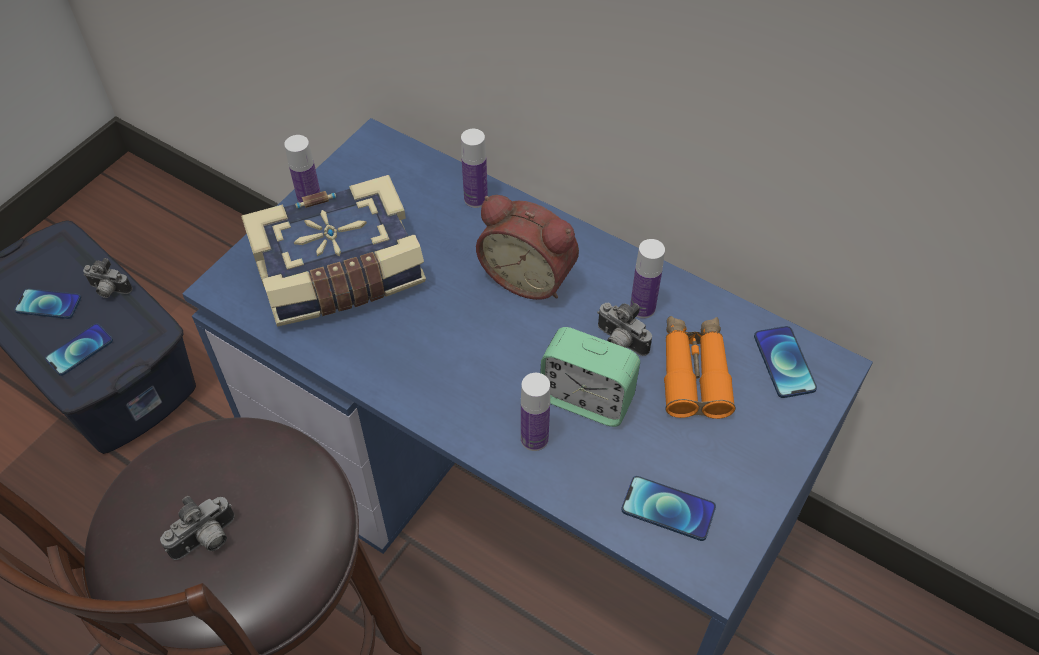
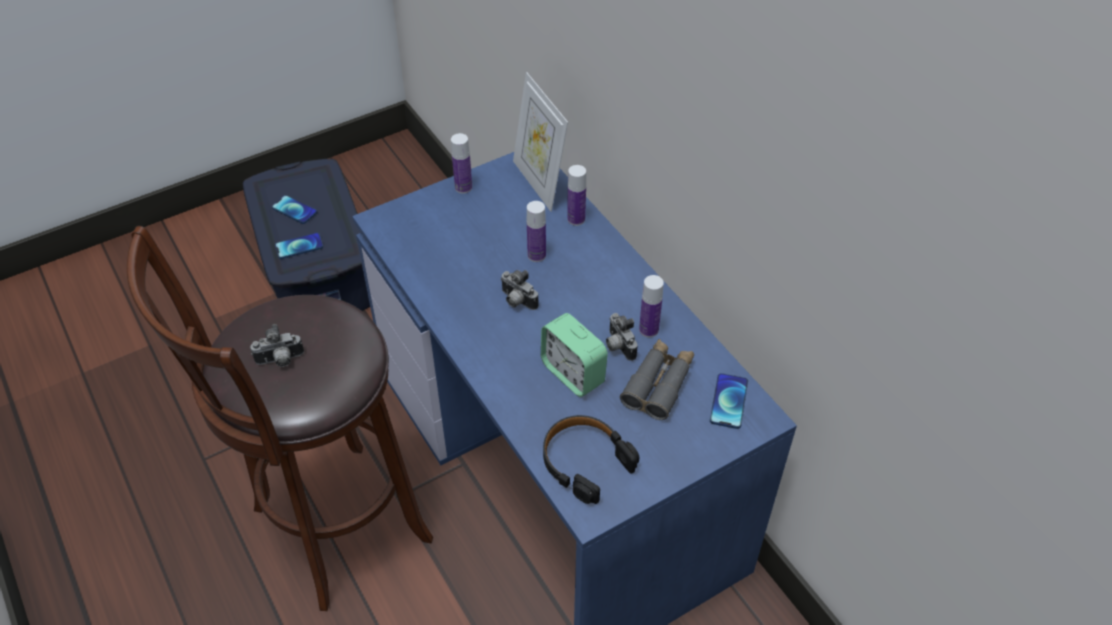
camera: 25 degrees right, 5 degrees down
camera [83,258,132,298] -> camera moved to [501,270,539,310]
book [241,175,426,327] -> none
alarm clock [476,195,579,300] -> none
bottle [521,373,550,451] -> bottle moved to [527,201,546,262]
phone [621,476,716,541] -> black headphones [543,415,640,504]
orange binoculars [664,316,736,419] -> grey binoculars [620,339,694,420]
none -> picture frame [513,72,568,212]

